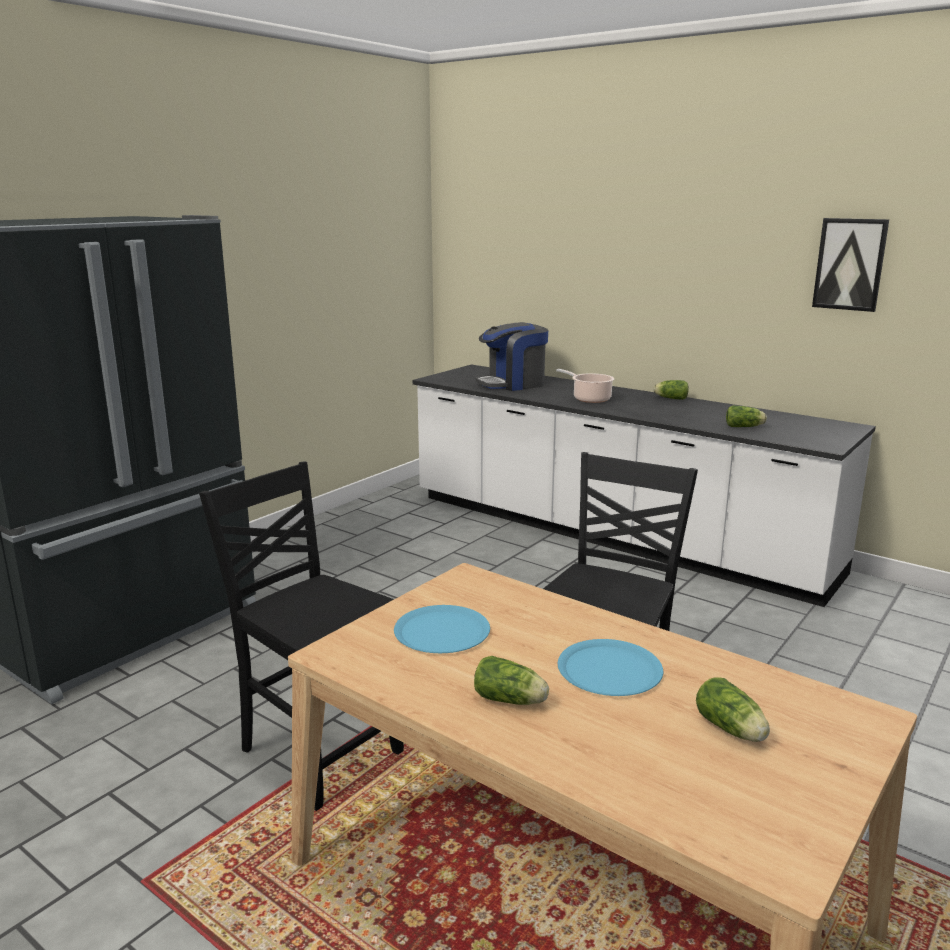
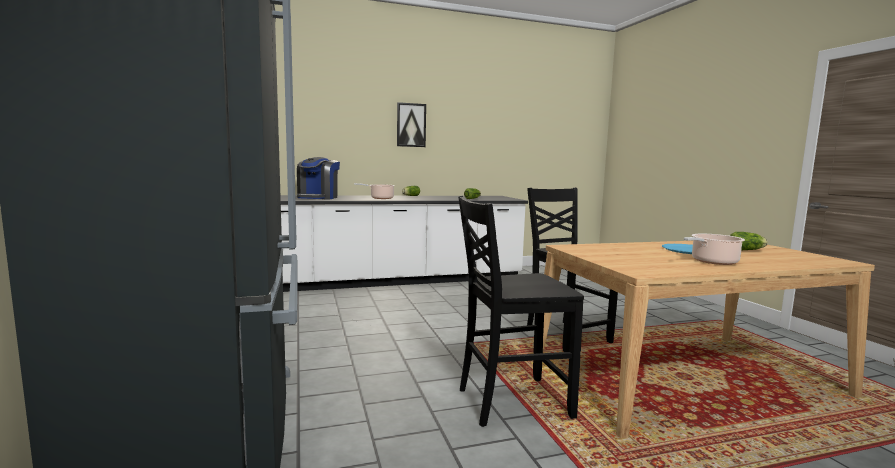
camera: 55 degrees left, 10 degrees down
blue plate [394,605,490,653] -> none
lettuce [474,656,549,705] -> cooking pot [684,234,745,265]
picture [812,218,889,312] -> picture moved to [397,102,426,147]

